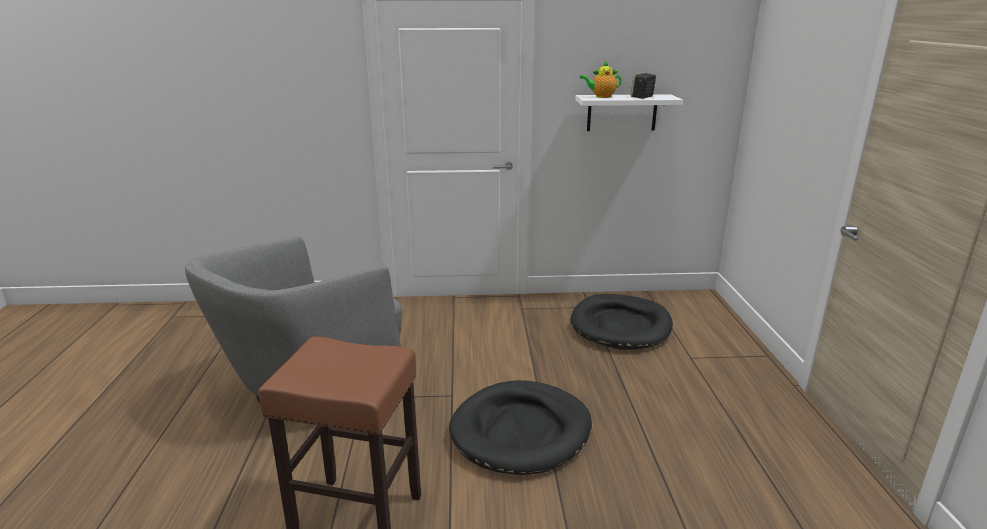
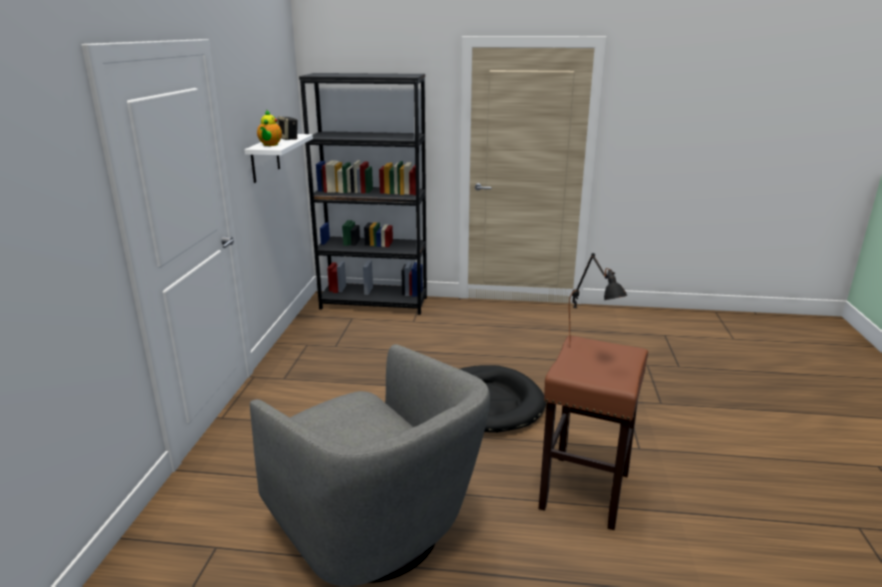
camera: 80 degrees left, 0 degrees up
black dog bed [571,294,673,350] -> none
none -> black bookcase [299,73,427,315]
none -> black table lamp [569,253,628,341]

